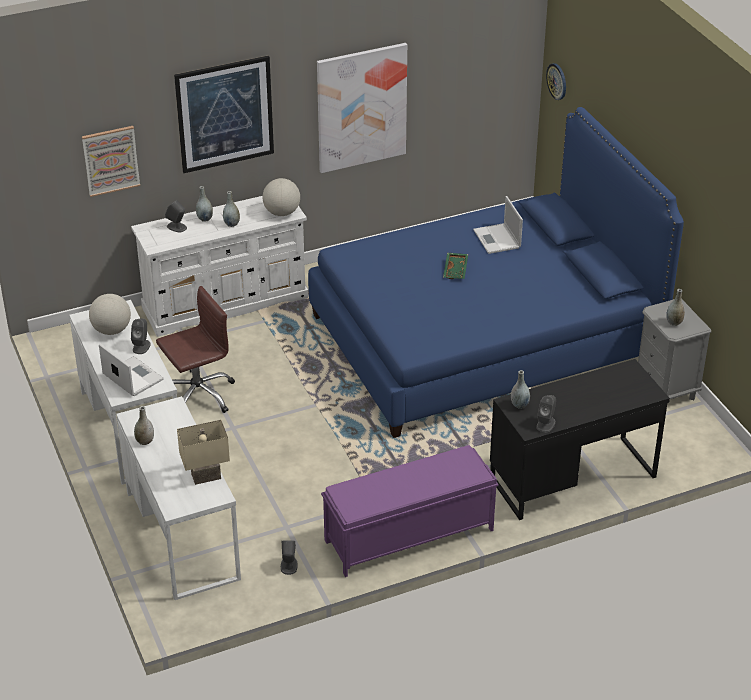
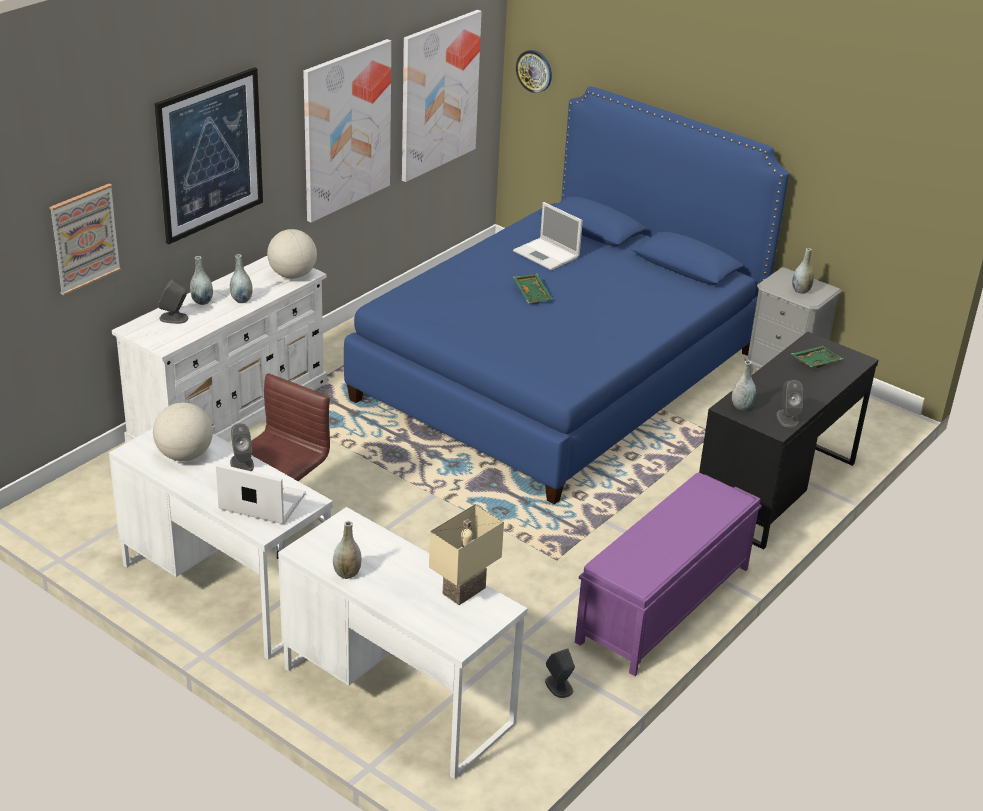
camera: 30 degrees left, 5 degrees down
none -> picture [402,10,482,182]
none -> green tray [791,346,843,368]

